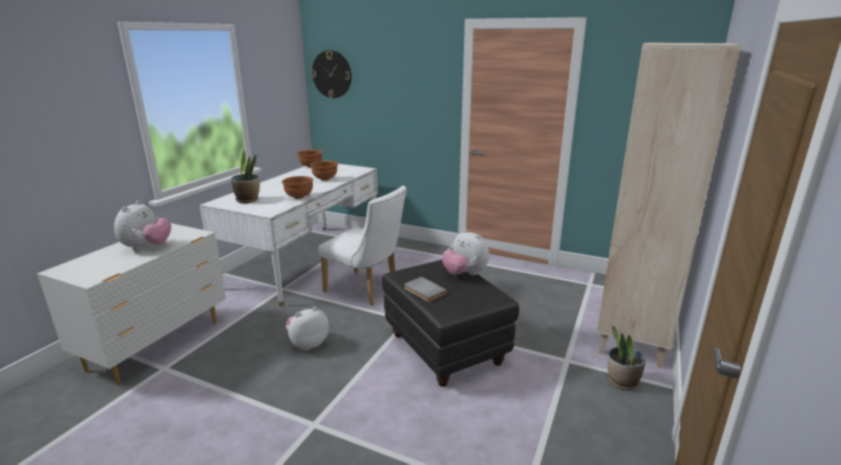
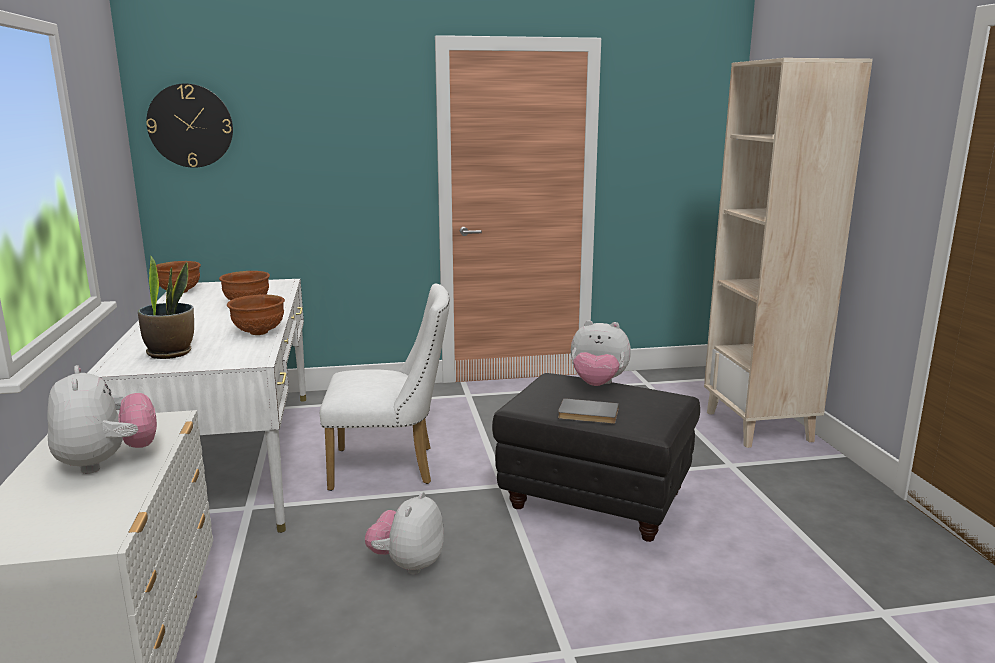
camera: 35 degrees left, 5 degrees down
potted plant [607,326,646,390] -> none

